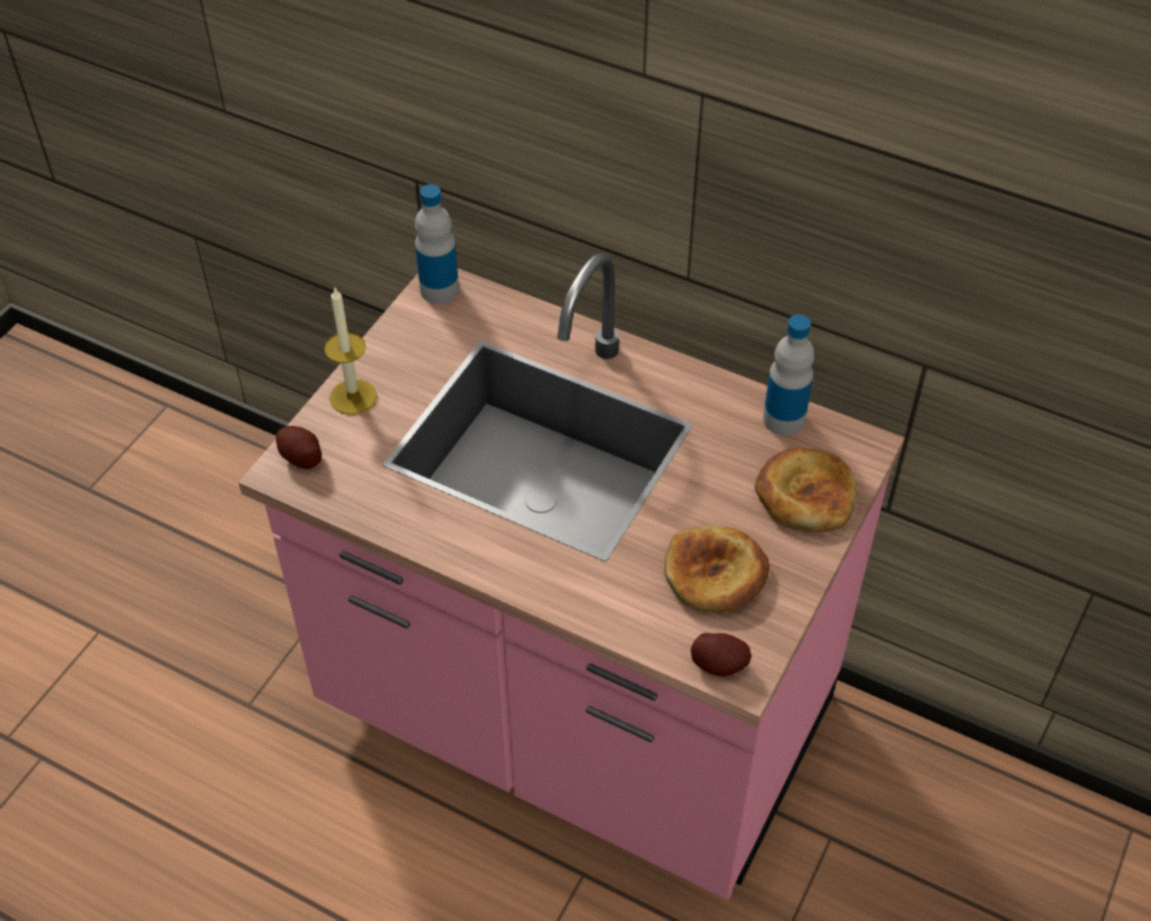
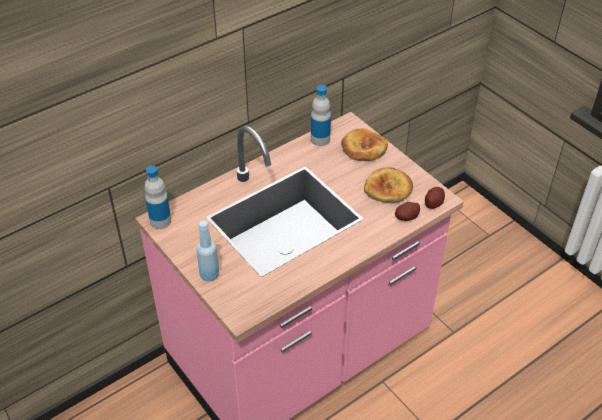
camera: 65 degrees left, 5 degrees down
potato [276,426,322,469] -> potato moved to [395,202,420,221]
candle [324,288,377,415] -> blue bottle [196,220,219,281]

